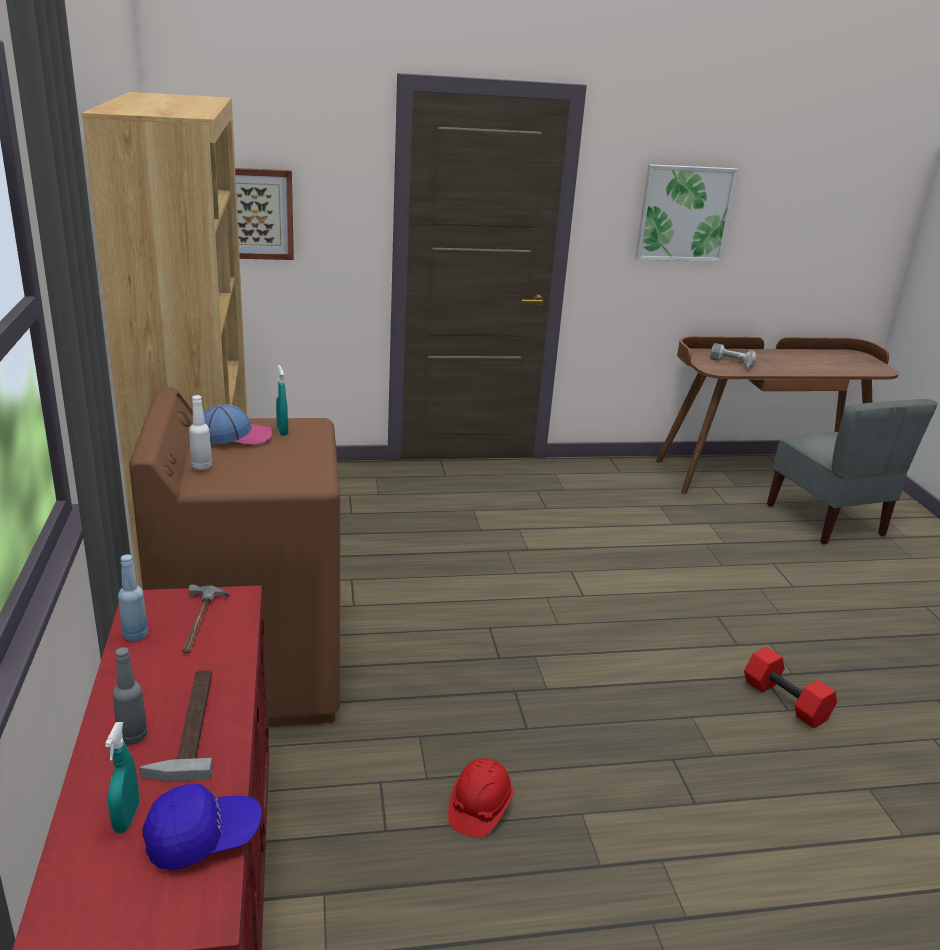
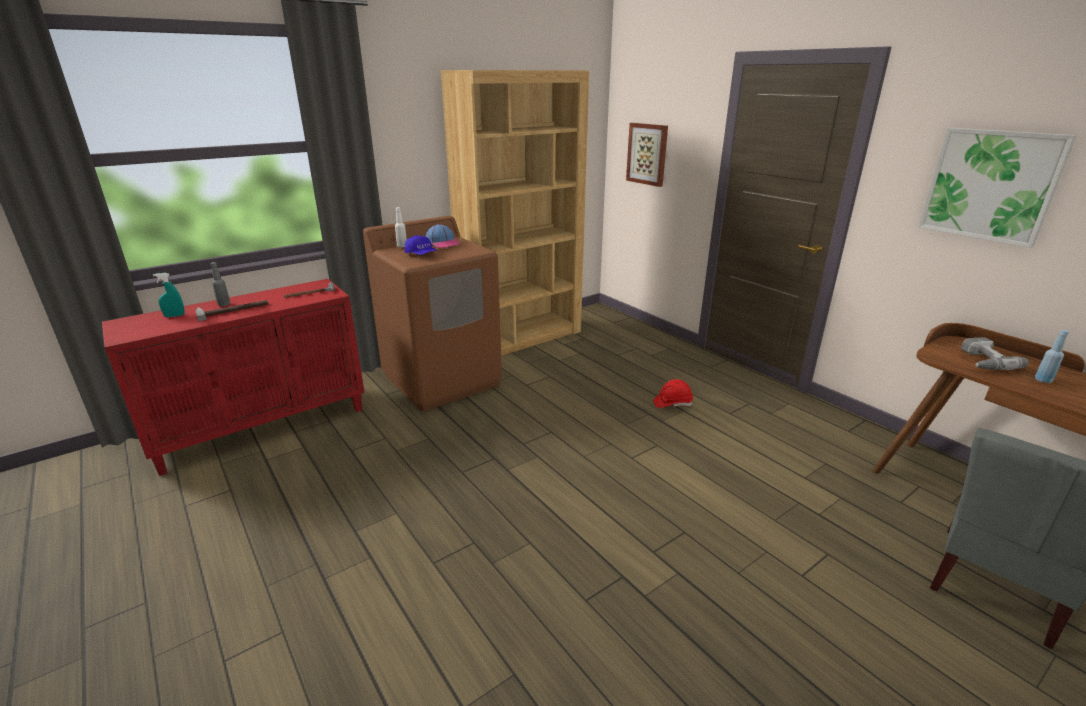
camera: 65 degrees right, 0 degrees up
blue bottle [118,555,148,641] -> blue bottle moved to [1035,330,1069,383]
blue cap [142,784,262,870] -> blue cap moved to [404,236,438,255]
turquoise spray bottle [276,365,288,436] -> none
red hard hat [448,758,513,838] -> red hard hat moved to [654,379,693,408]
red dumbbell [744,647,837,728] -> none

